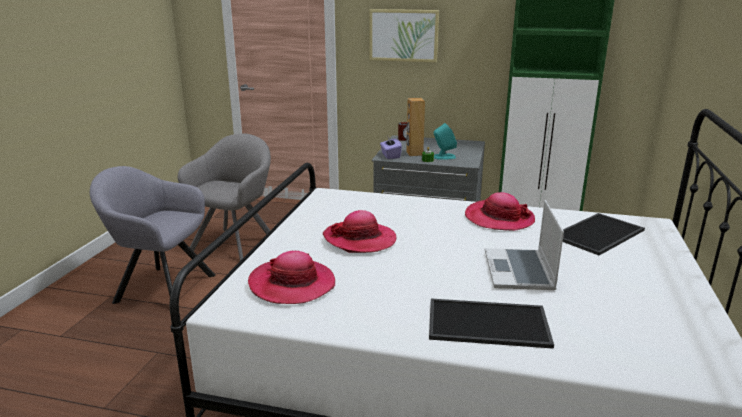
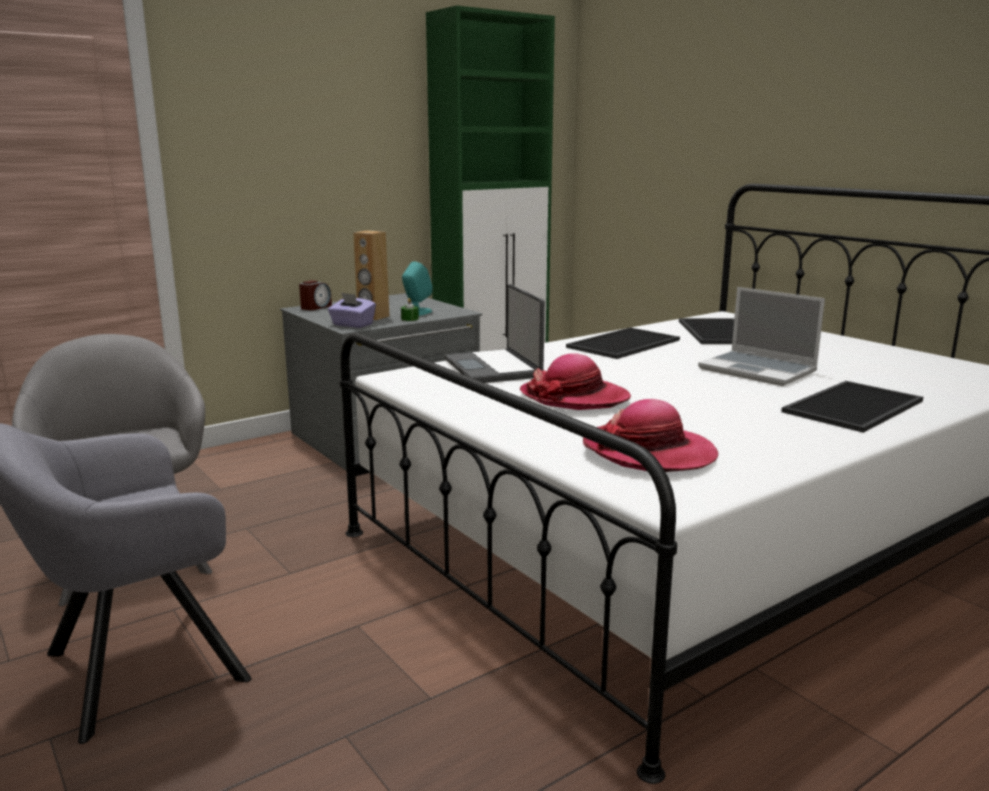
camera: 50 degrees left, 5 degrees down
picture [369,9,439,62] -> none
hat [465,192,535,231] -> tray [566,327,680,359]
none -> laptop [444,284,545,383]

